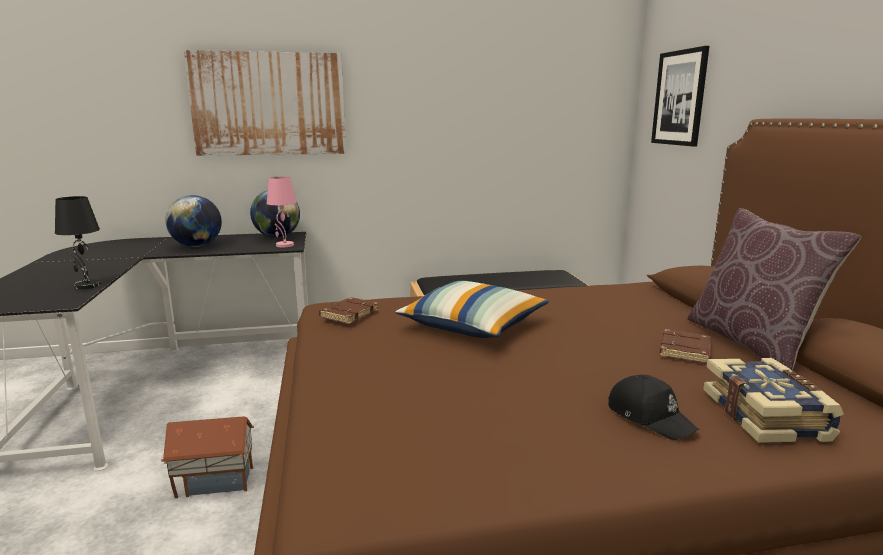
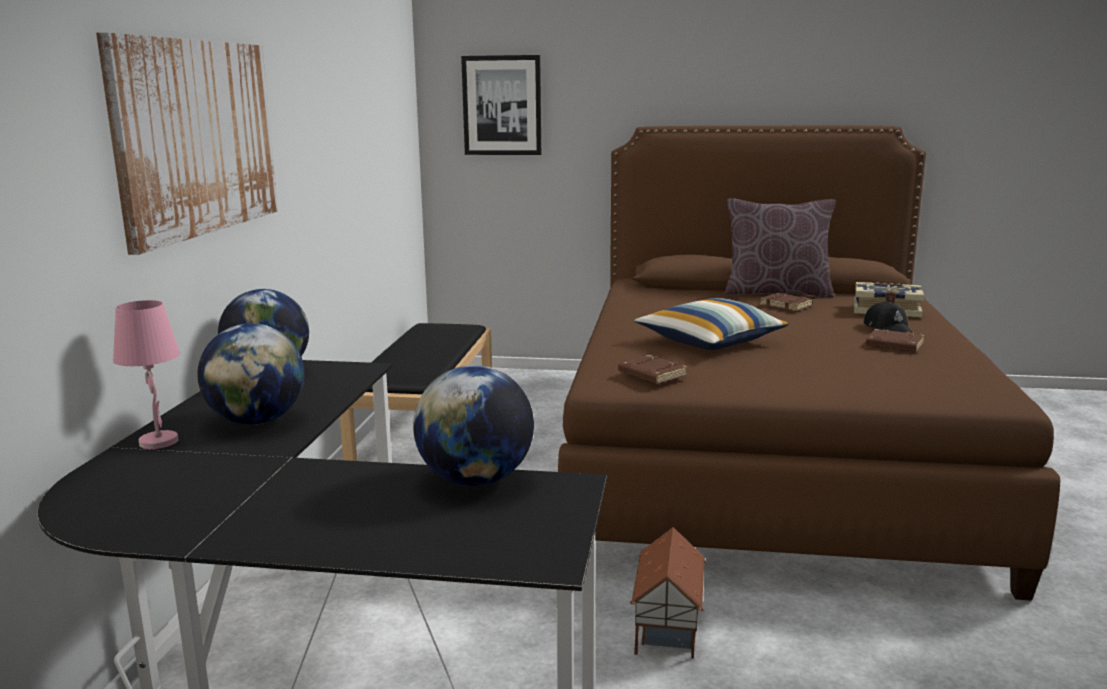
camera: 70 degrees left, 0 degrees up
black table lamp [55,196,101,289] -> globe [413,365,534,486]
pink table lamp [266,177,297,247] -> pink table lamp moved to [113,300,180,449]
black cap [608,375,699,440] -> black cap turned 90 degrees clockwise [864,301,912,332]
none -> brown book [866,329,925,352]

